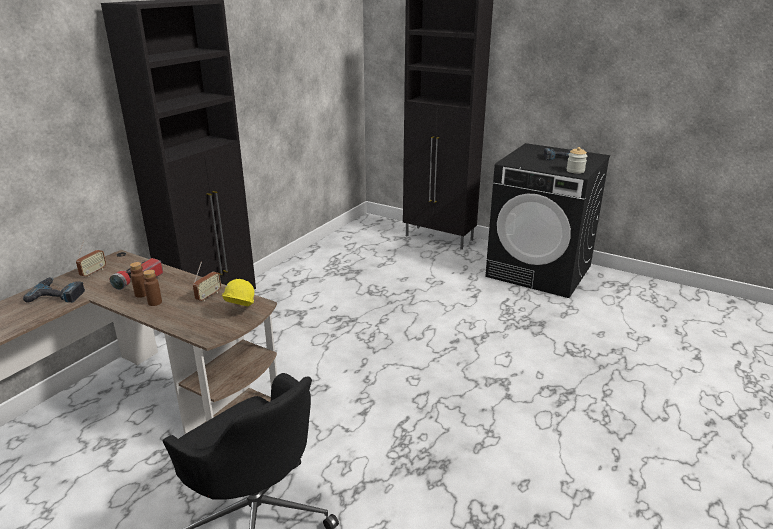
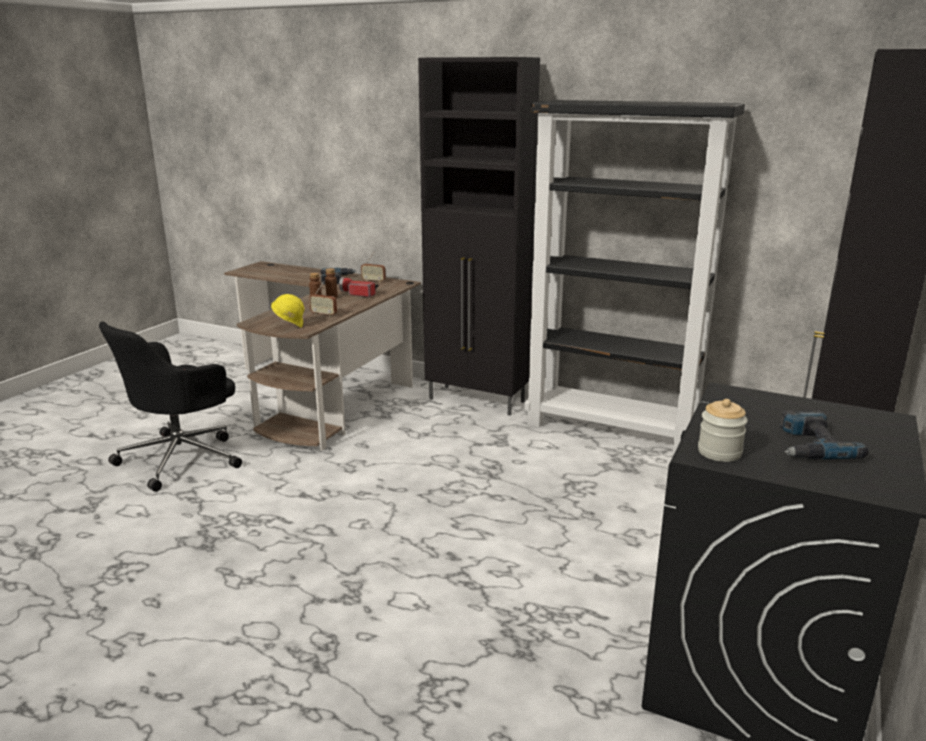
camera: 85 degrees right, 5 degrees down
none -> black bookcase [524,100,745,455]

